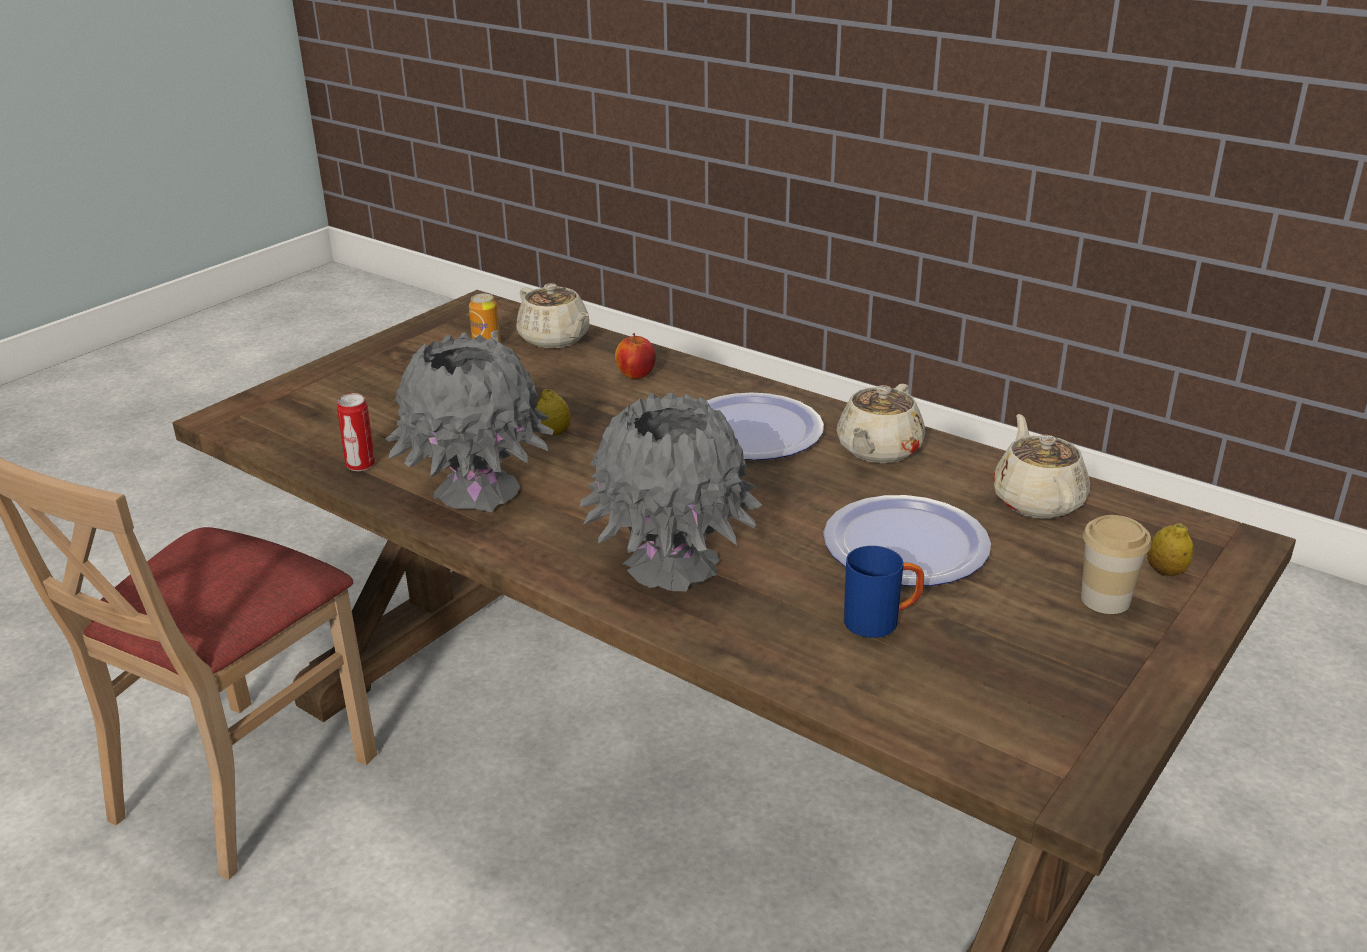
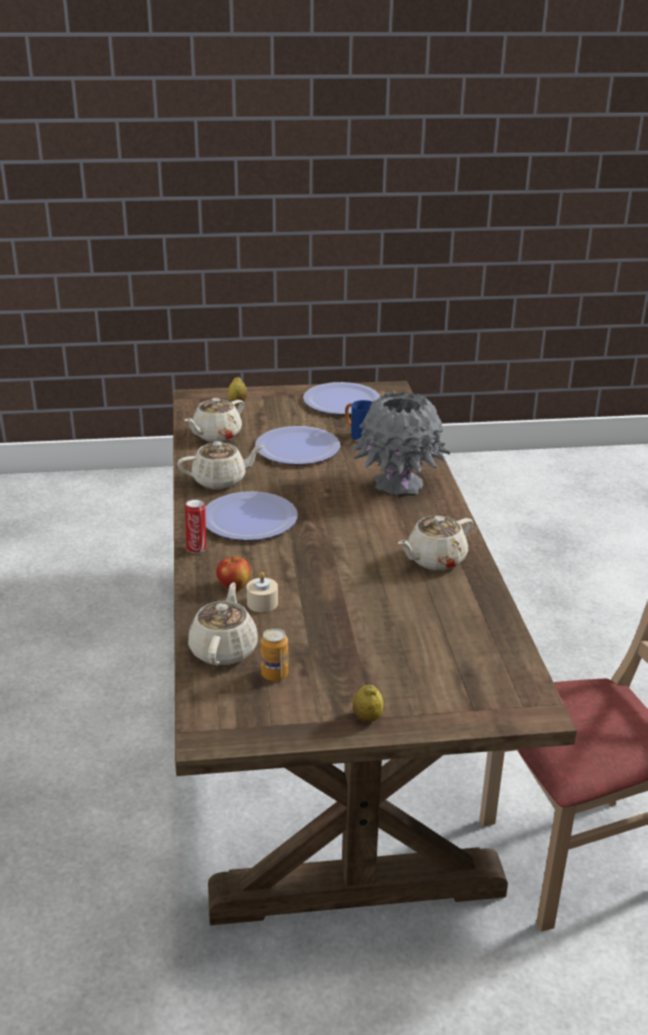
camera: 135 degrees left, 0 degrees up
can [337,393,375,471] -> can moved to [185,499,206,553]
grey vase [386,333,554,512] -> beige teapot [398,516,473,570]
lemon [536,389,571,435] -> lemon moved to [353,685,383,722]
cup [1081,515,1151,614] -> none
none -> beige candle [247,572,278,612]
none -> plate [303,382,380,415]

